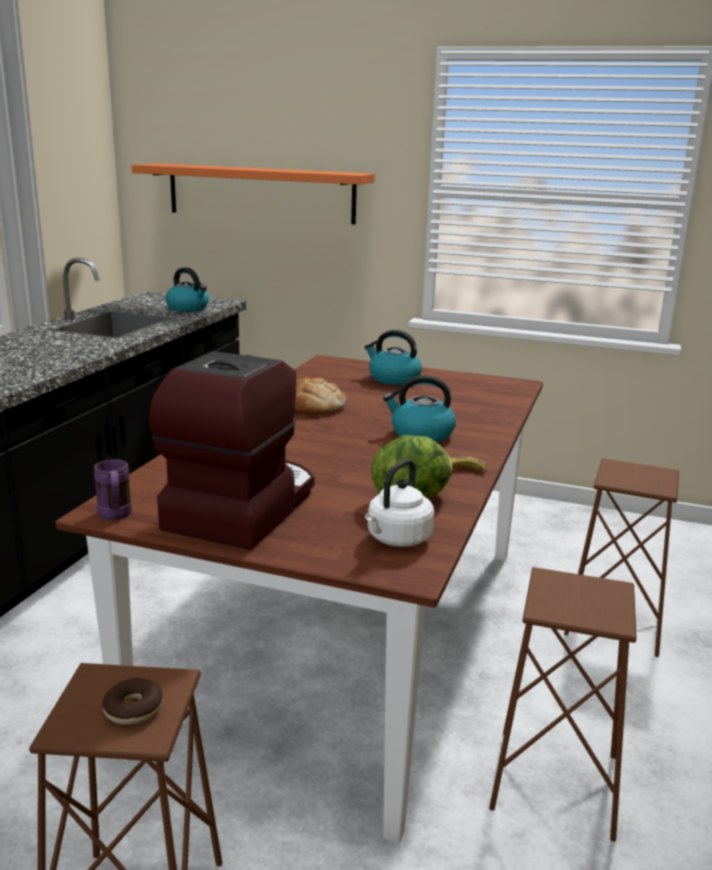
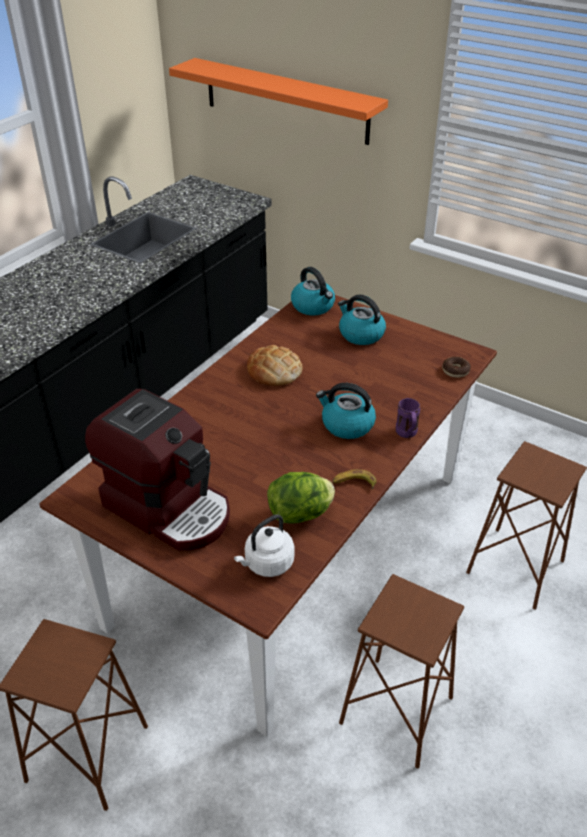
camera: 15 degrees right, 20 degrees up
purple mug [94,459,132,520] -> purple mug moved to [396,398,420,438]
donut [102,678,163,725] -> donut moved to [442,357,471,378]
coffee machine [149,351,314,550] -> coffee machine turned 90 degrees clockwise [85,389,230,551]
kettle [166,267,209,312] -> kettle moved to [291,267,335,315]

